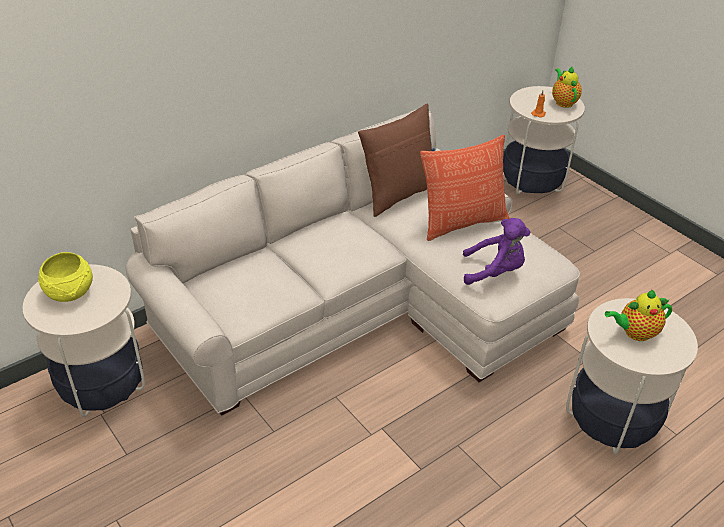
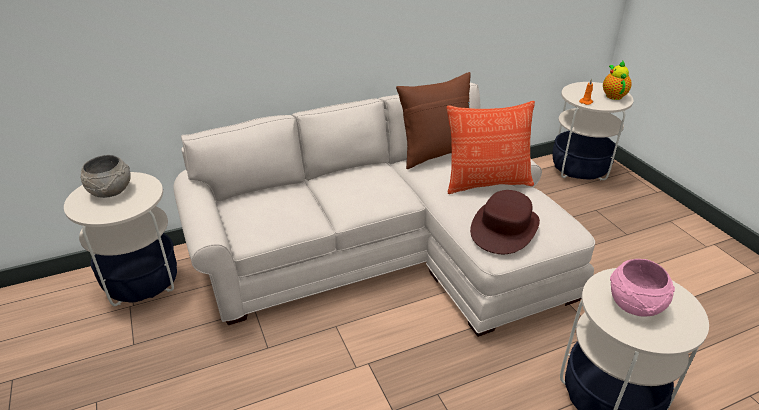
camera: 15 degrees right, 5 degrees down
yellow bowl [38,252,93,302] -> grey bowl [80,155,131,198]
purple plush toy [463,218,530,285] -> brown hat [470,190,540,254]
teapot [605,290,672,341] -> pink bowl [610,259,675,317]

